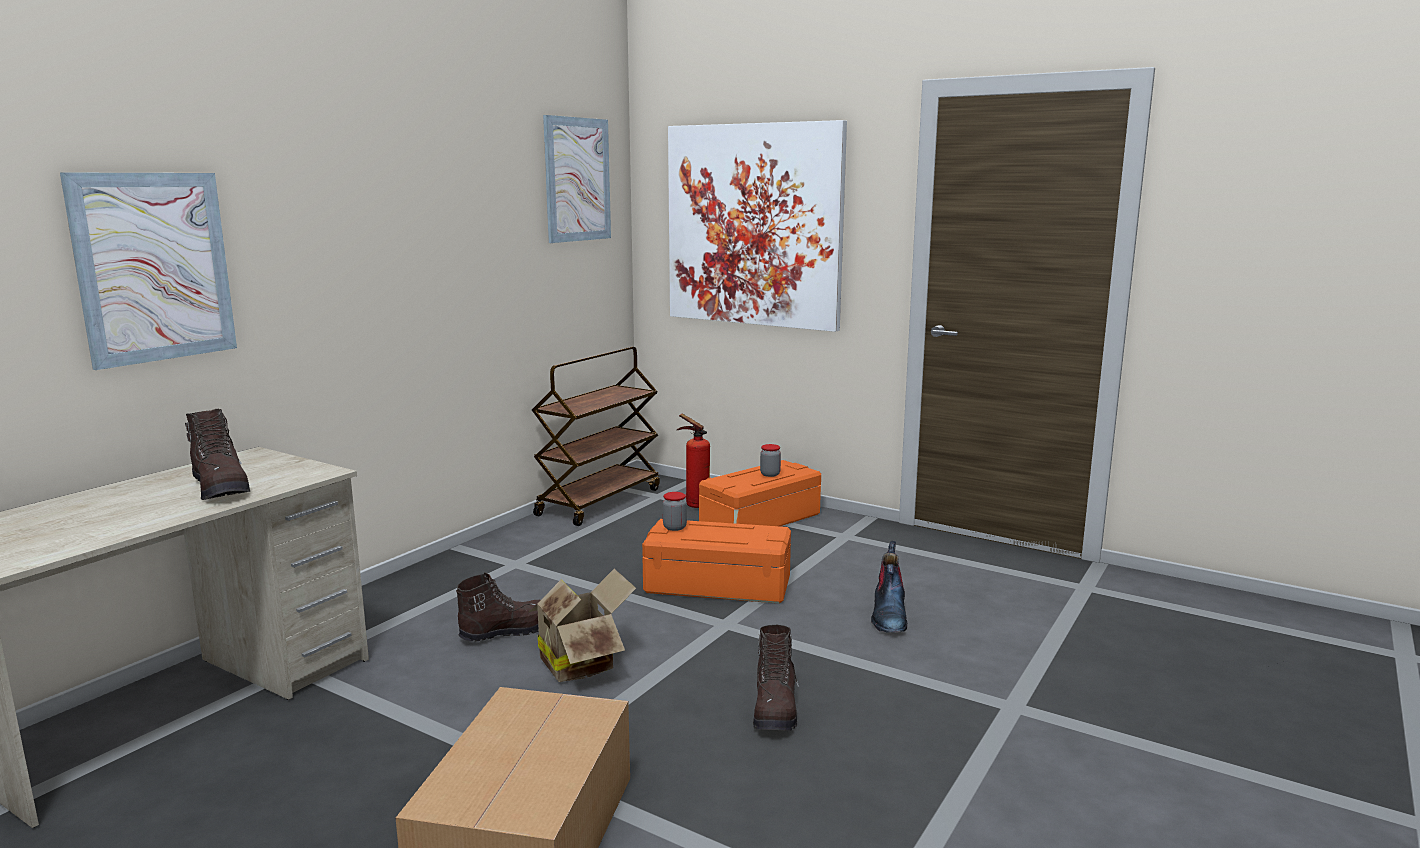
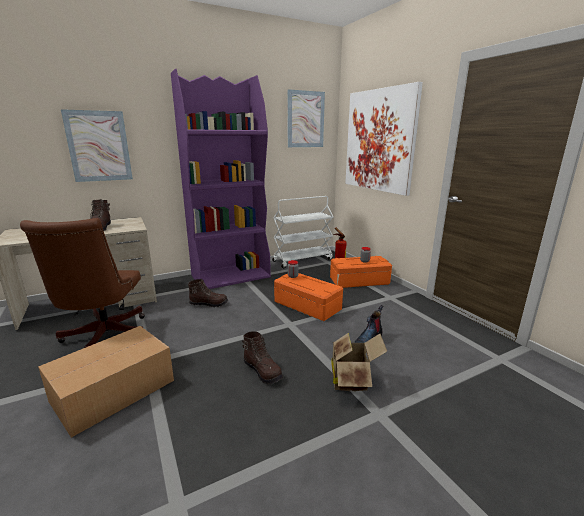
camera: 30 degrees right, 5 degrees up
cardboard box [529,569,636,682] -> cardboard box moved to [331,333,387,391]
brown cart [532,346,660,526] -> white cart [272,196,334,269]
brown boot [753,625,799,731] -> brown boot turned 75 degrees counterclockwise [242,331,283,384]
none -> brown office chair [20,218,145,348]
none -> purple bookcase [171,68,271,289]

